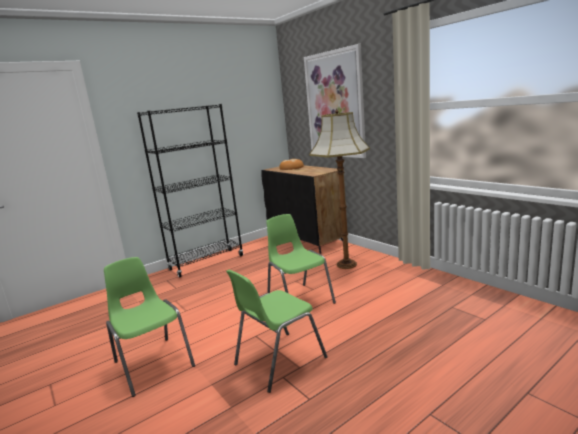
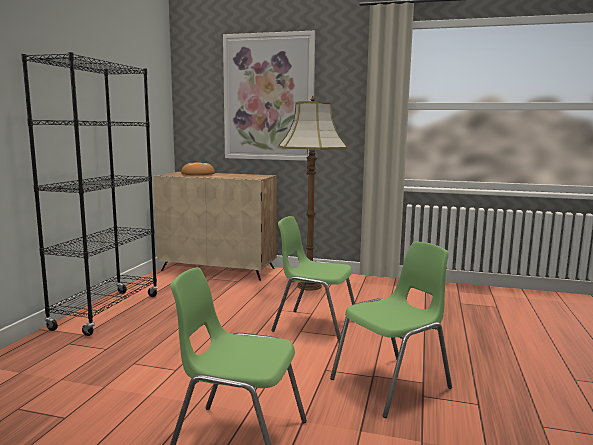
camera: 40 degrees left, 5 degrees down
green chair [226,269,327,393] -> green chair turned 135 degrees counterclockwise [330,242,452,418]
black cabinet [261,165,348,254] -> beige cabinet [154,172,277,281]

